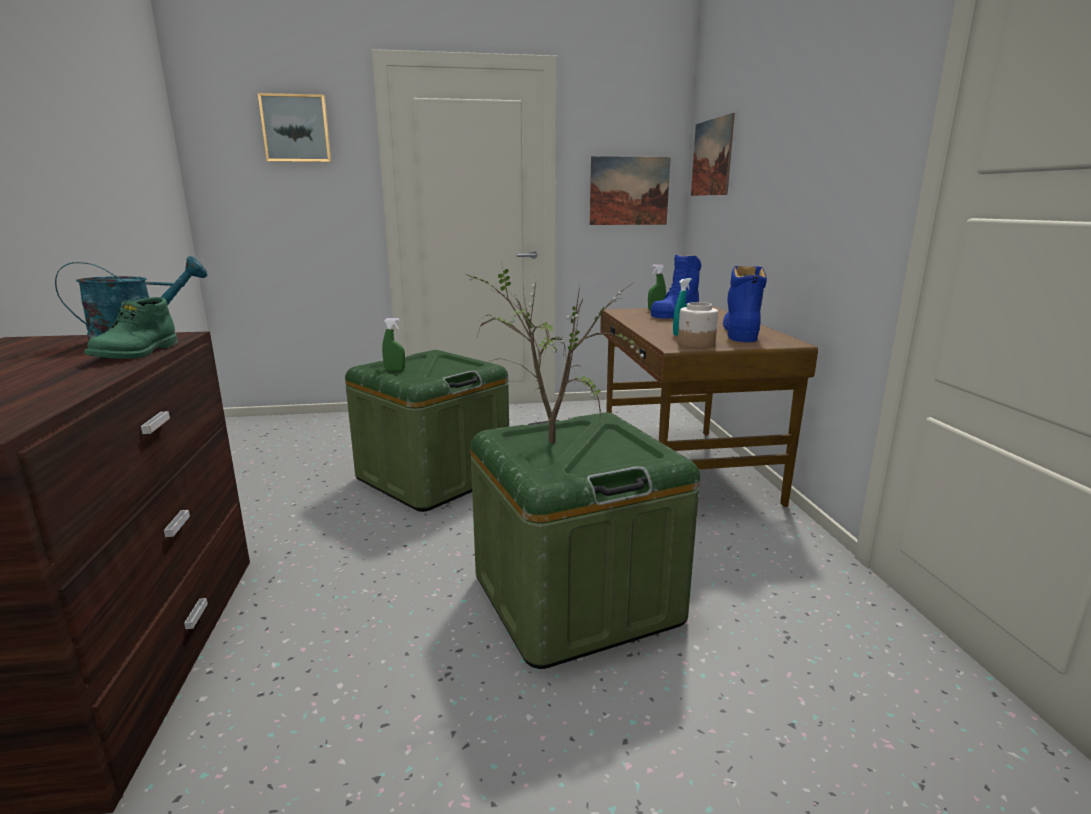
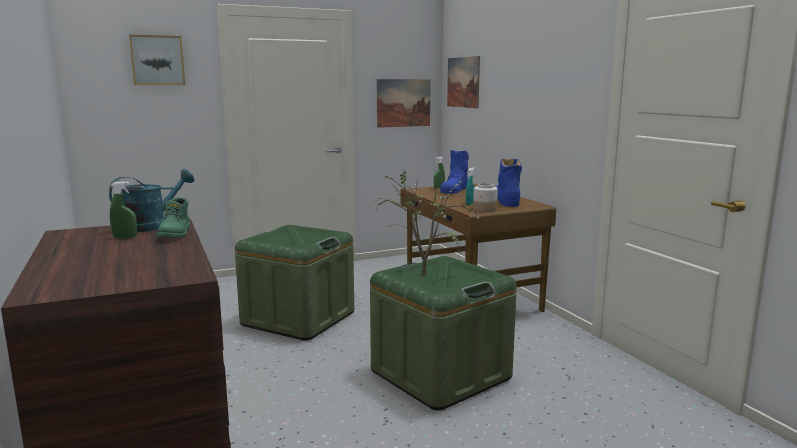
camera: 15 degrees left, 5 degrees down
green spray bottle [382,318,405,371] -> green spray bottle moved to [110,181,137,238]

